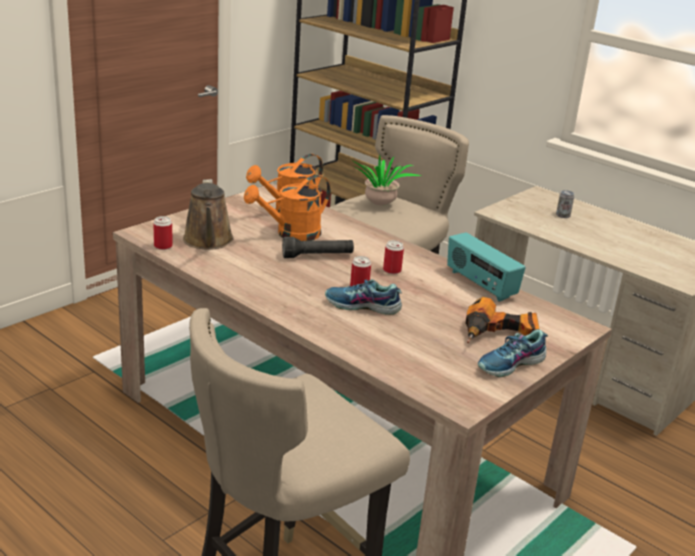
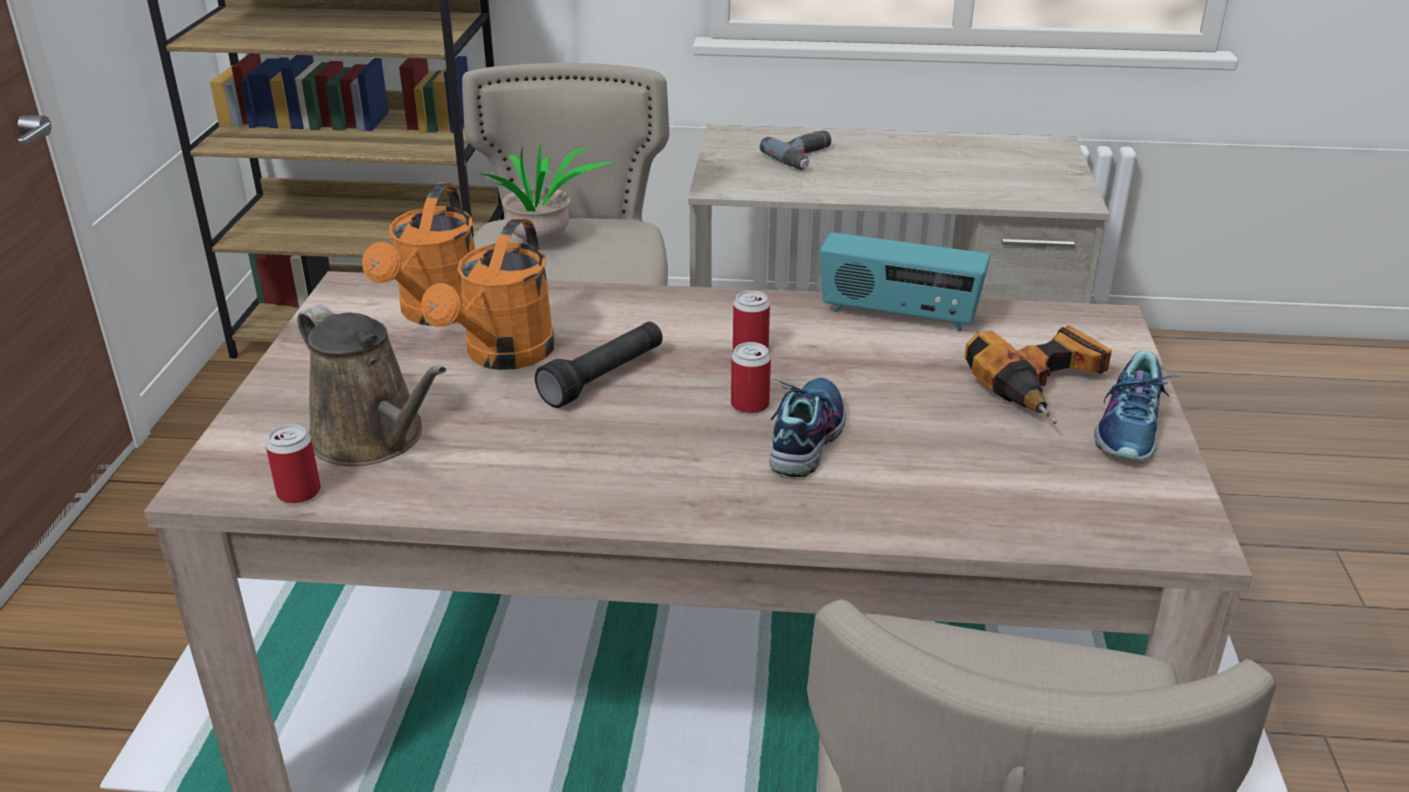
camera: 35 degrees left, 5 degrees up
shoe [325,279,402,315] -> shoe turned 135 degrees clockwise [769,378,846,477]
can [556,190,574,218] -> power drill [760,130,831,170]

